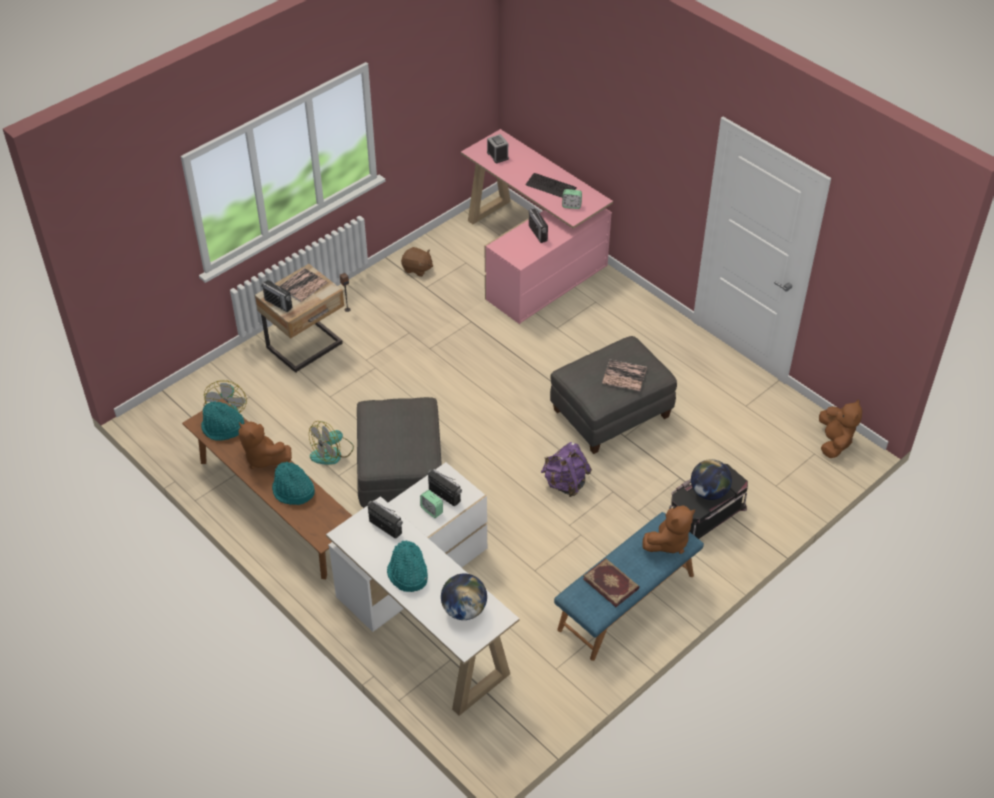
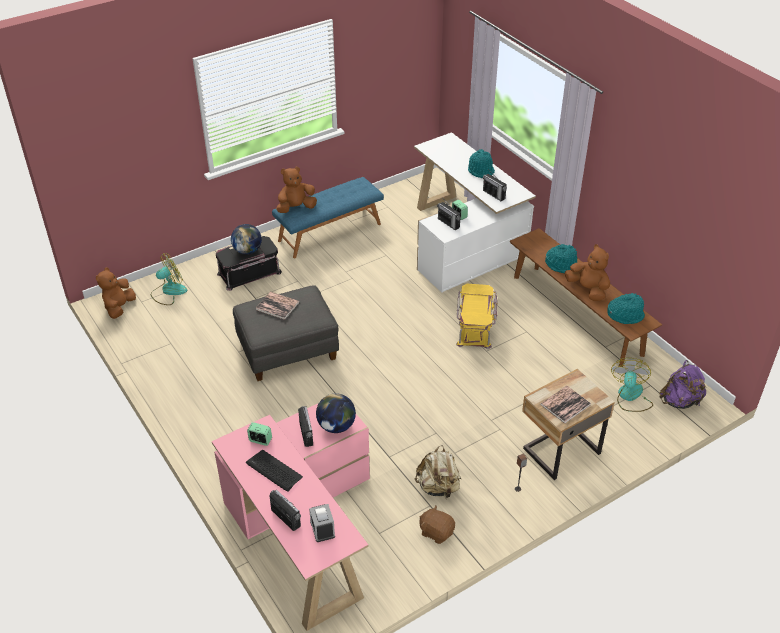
camera: 170 degrees left, 5 degrees down
radio [261,276,292,312] -> radio moved to [269,489,301,531]
fan [309,421,354,465] -> fan moved to [151,253,187,305]
grey ottoman [357,397,442,508] -> yellow storage box [456,284,498,349]
globe [441,573,487,620] -> globe moved to [316,393,356,433]
purple backpack [541,442,592,497] -> purple backpack moved to [659,360,706,409]
book [583,558,639,607] -> none
none -> beige backpack [415,445,461,498]

